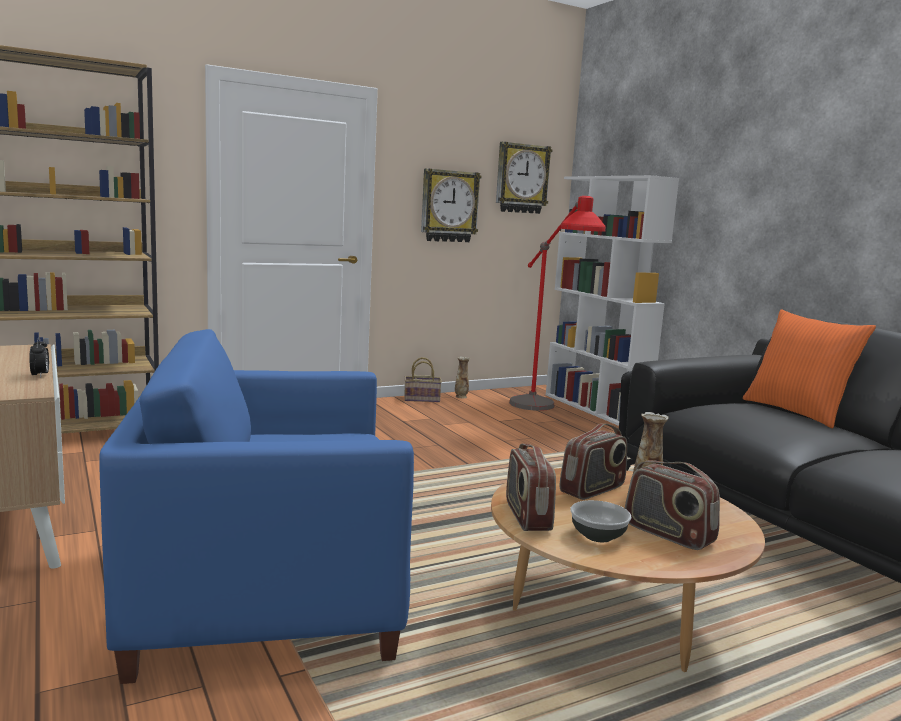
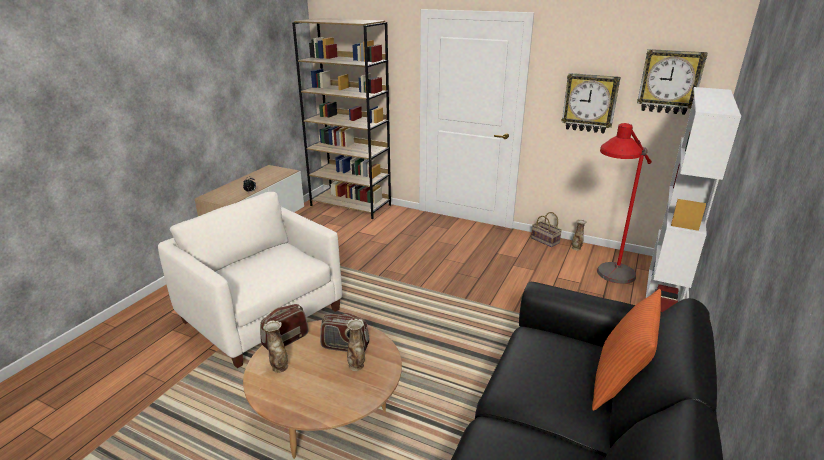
camera: 55 degrees right, 15 degrees up
blue armchair [99,329,414,684] -> white armchair [158,192,342,368]
bowl [570,500,631,542] -> vase [263,320,288,373]
radio [625,460,720,550] -> none

